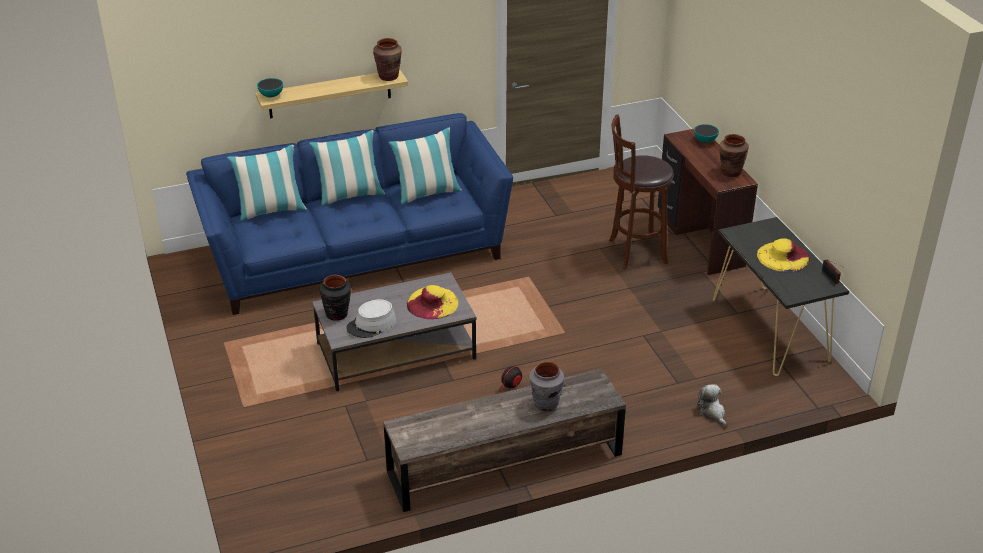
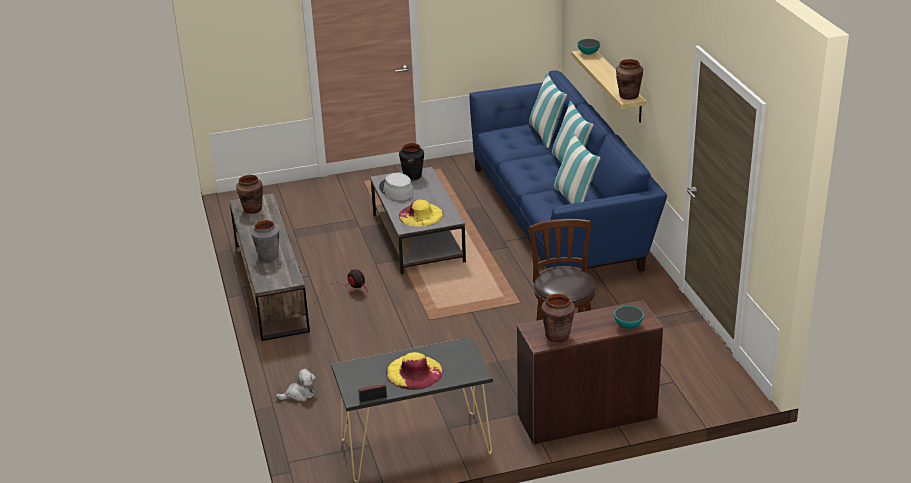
camera: 95 degrees right, 5 degrees down
none -> brown vase [236,175,263,214]

